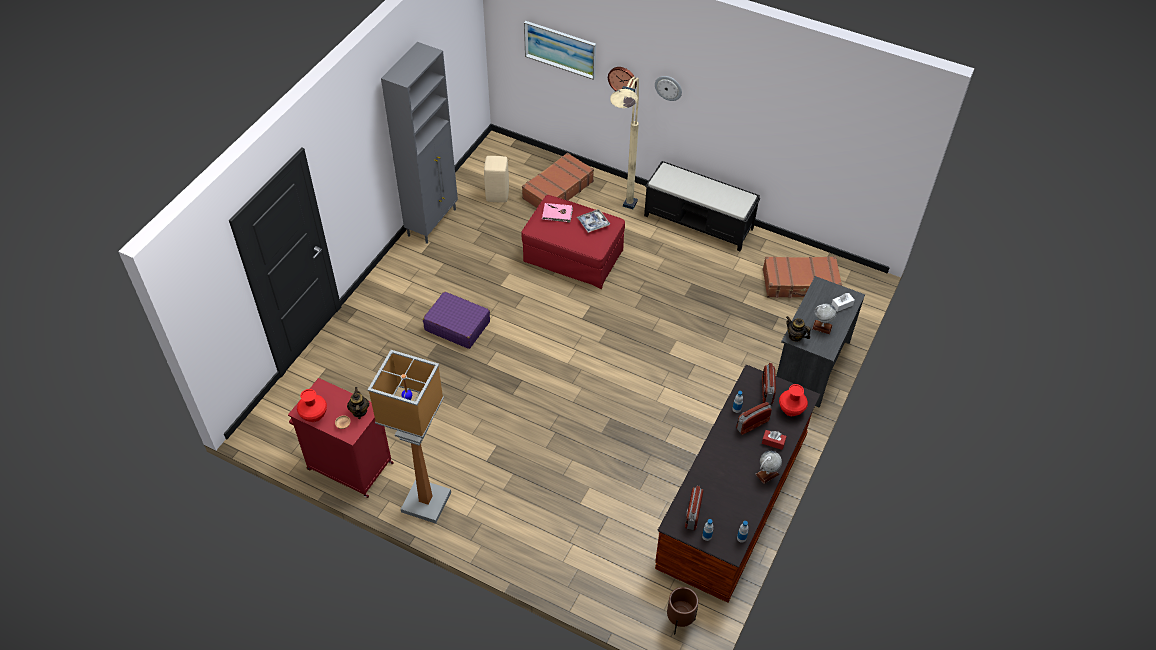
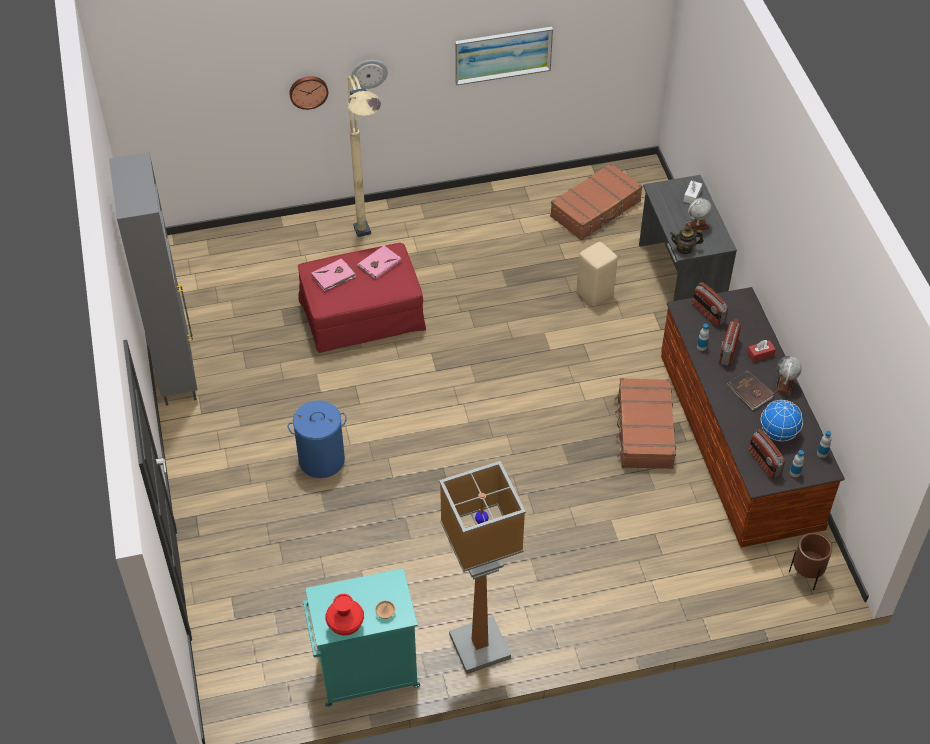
camera: 40 degrees left, 0 degrees up
red cabinet [288,378,394,498] -> turquoise cabinet [303,568,420,707]
teapot [347,387,370,419] -> none
purple suitcase [423,292,490,349] -> blue laundry basket [288,400,347,478]
beige stool [484,156,509,203] -> beige stool moved to [577,242,617,306]
brown suitcase [522,152,594,208] -> brown suitcase moved to [614,378,676,469]
picture [524,21,596,80] -> picture moved to [455,27,553,85]
tray [577,209,610,233] -> pink book [357,246,402,279]
black bench [644,161,760,251] -> none
red vase [779,384,808,416] -> none
none -> brown book [727,370,774,410]
none -> globe [761,400,803,441]

